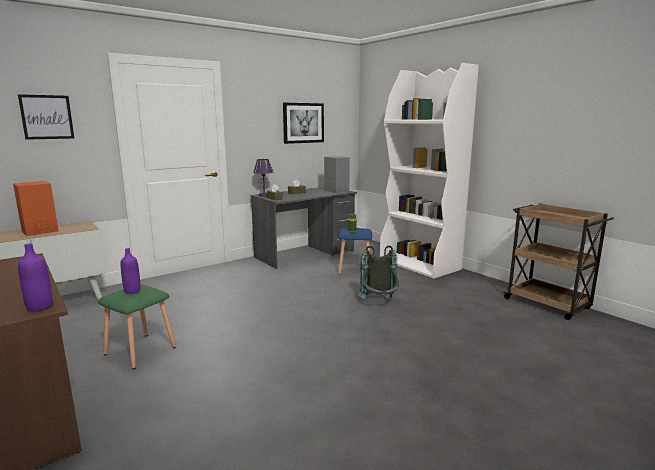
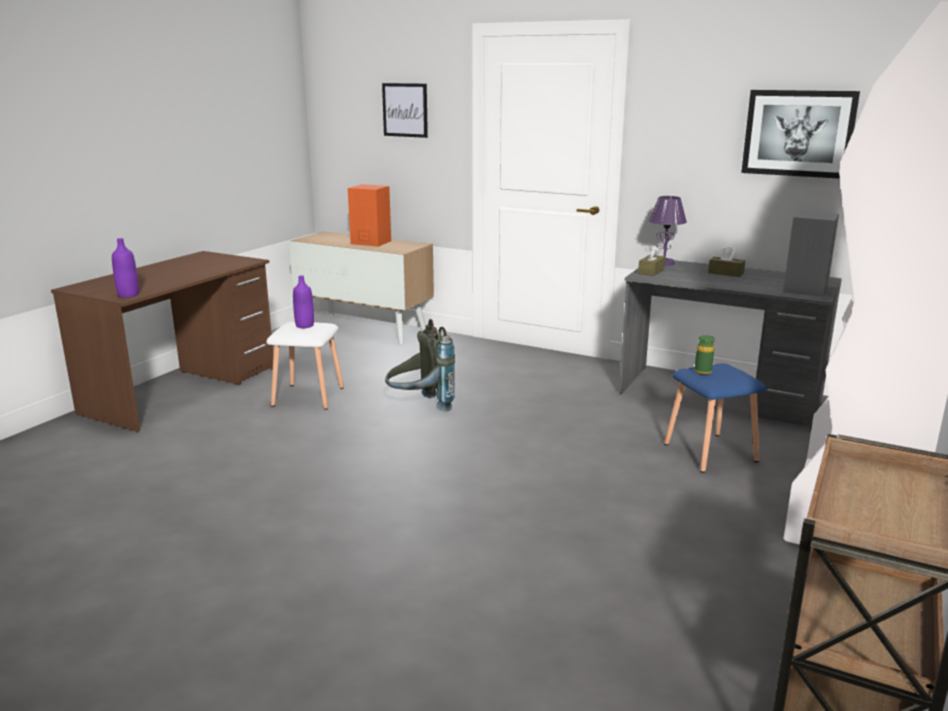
camera: 65 degrees right, 5 degrees up
green stool [98,284,176,369] -> white stool [266,322,344,410]
grey backpack [358,246,399,300] -> grey backpack moved to [385,319,455,412]

